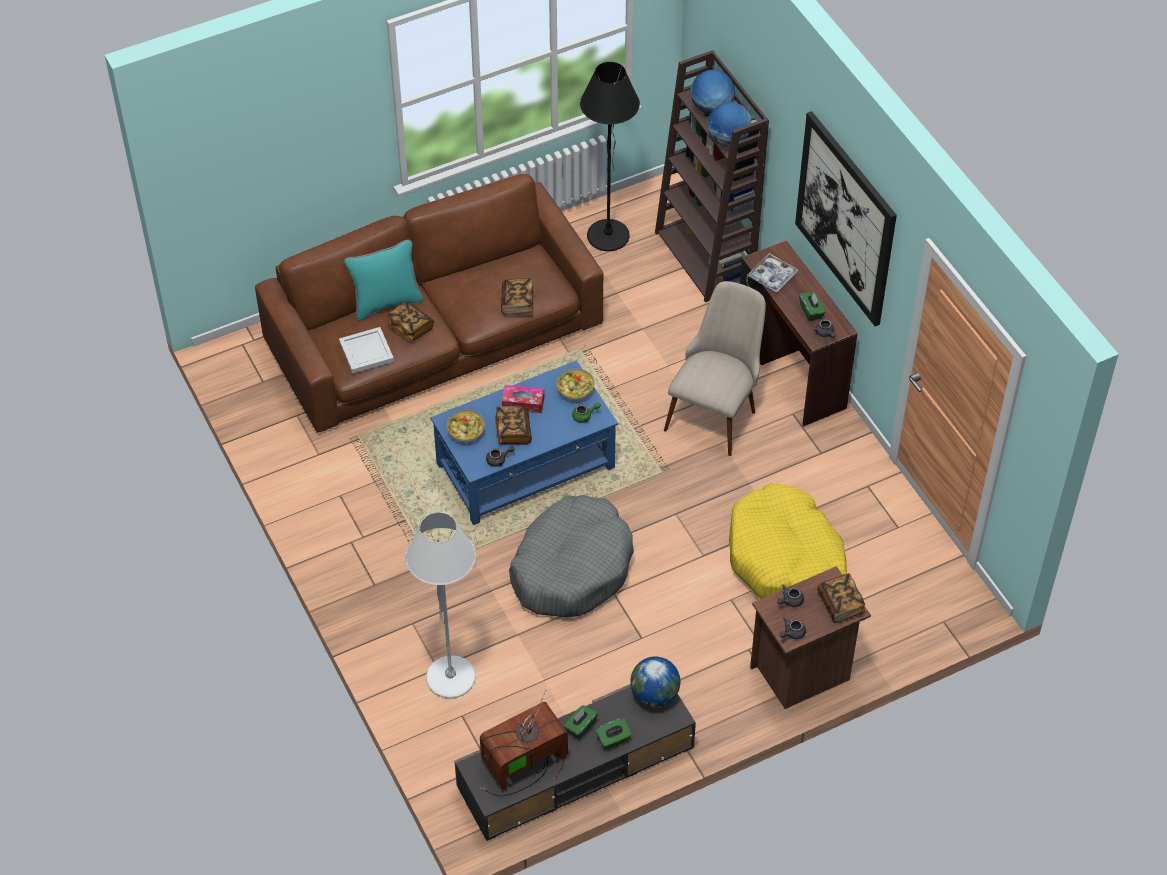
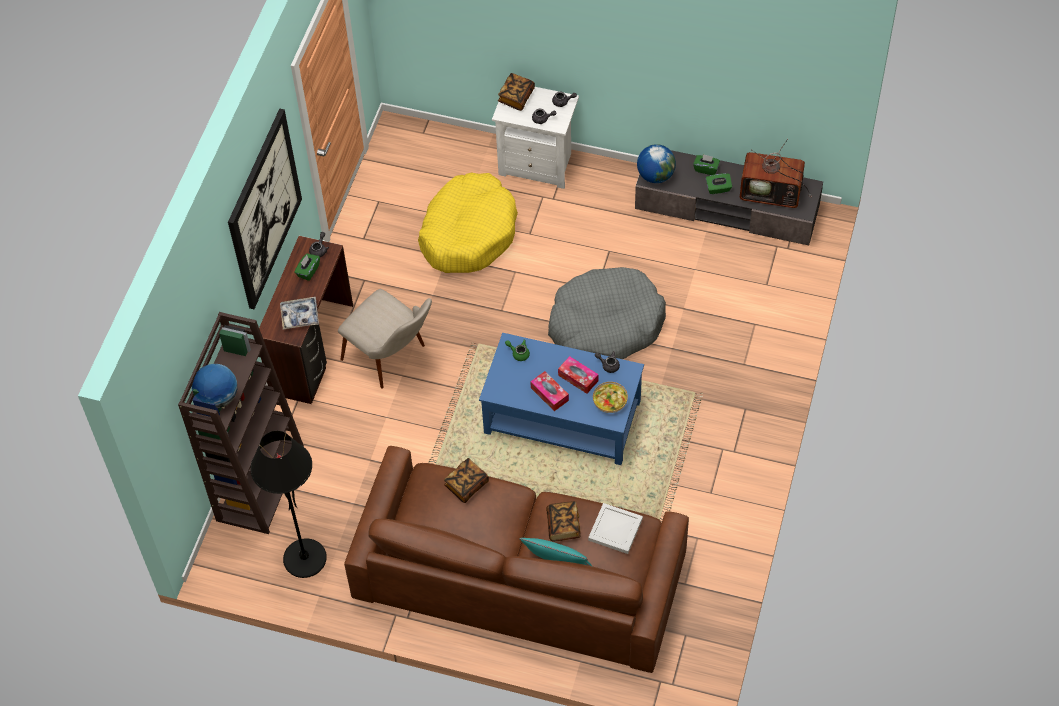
camera: 135 degrees left, 5 degrees up
white floor lamp [406,512,476,698] -> none
book [495,406,532,445] -> tissue box [558,356,599,394]
bowl [557,368,594,400] -> none
beige chair [664,281,766,456] -> beige chair turned 120 degrees counterclockwise [338,289,432,389]
globe [707,102,751,147] -> none
brown nightstand [750,566,871,709] -> white nightstand [492,87,579,189]

